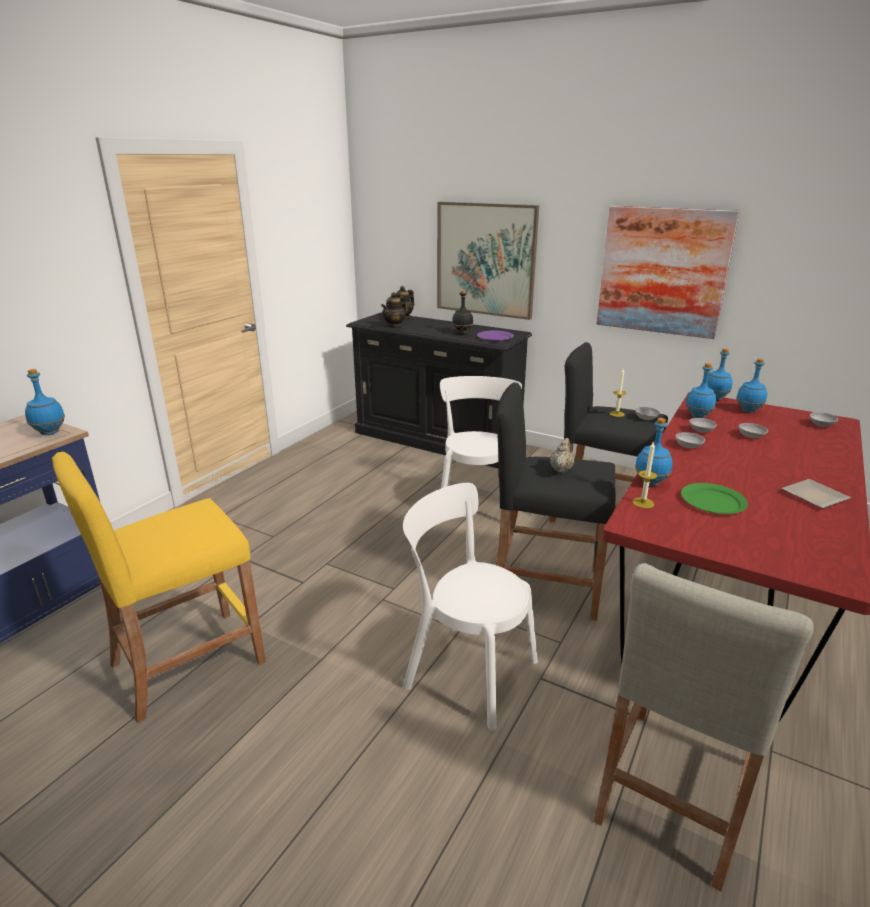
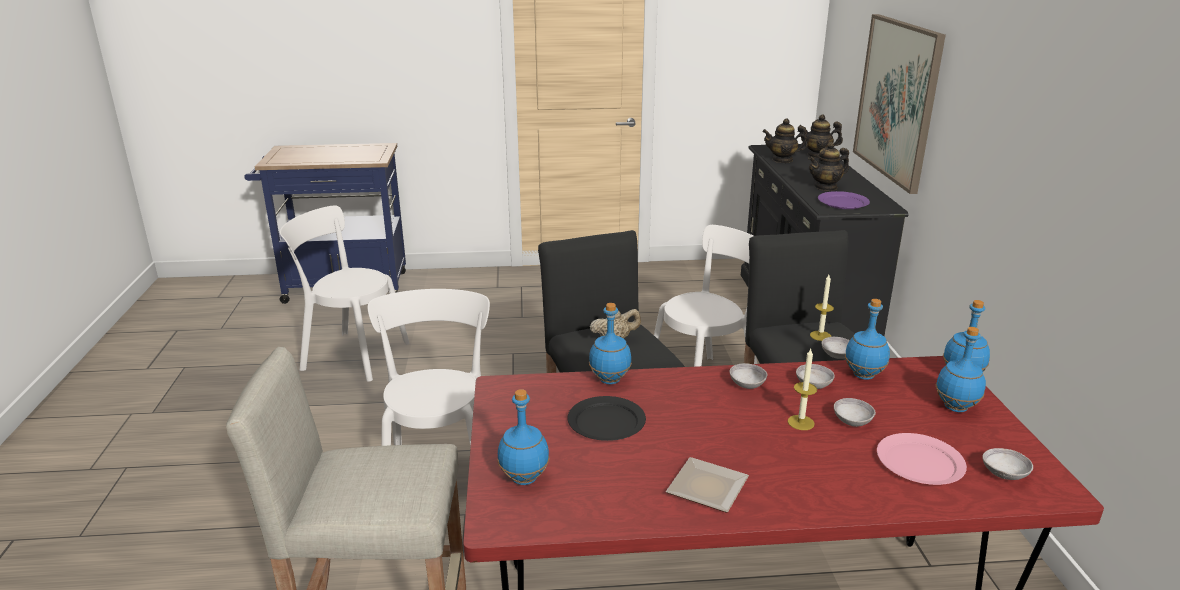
camera: 55 degrees right, 0 degrees up
blue bottle [25,369,65,435] -> blue bottle moved to [497,389,550,485]
yellow stool [52,452,266,723] -> white chair [280,205,410,382]
black bottle [452,290,473,334] -> teapot [808,142,849,191]
picture [597,206,740,339] -> none
candle [632,442,657,508] -> candle moved to [788,349,817,430]
green plate [681,483,748,514] -> black plate [567,396,646,441]
none -> pink plate [877,433,967,485]

